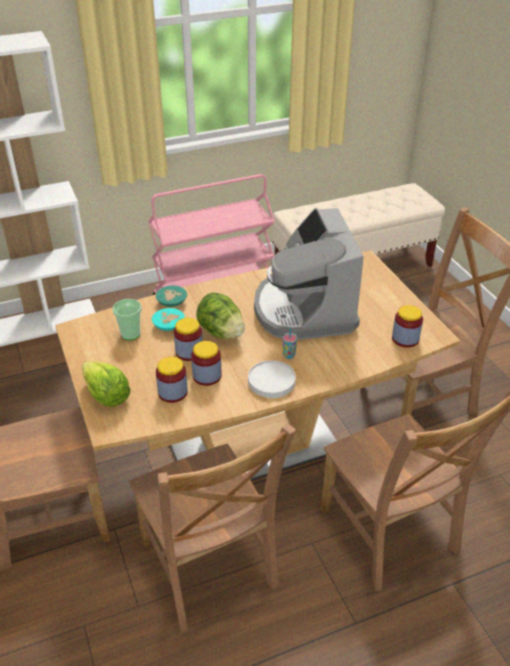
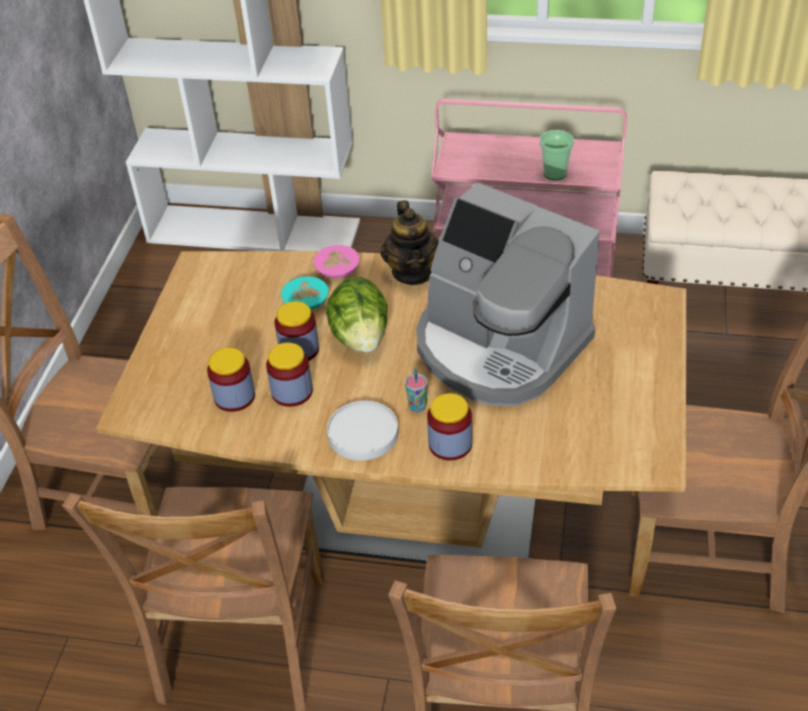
camera: 35 degrees right, 5 degrees up
lettuce [82,361,131,407] -> none
cup [113,299,142,340] -> cup moved to [540,130,574,180]
turquoise bowl [156,286,187,307] -> pink bowl [314,245,360,278]
coffee machine [254,208,364,340] -> coffee machine turned 75 degrees counterclockwise [416,183,600,406]
jar [392,305,423,348] -> jar moved to [427,393,472,460]
none -> teapot [381,200,439,285]

